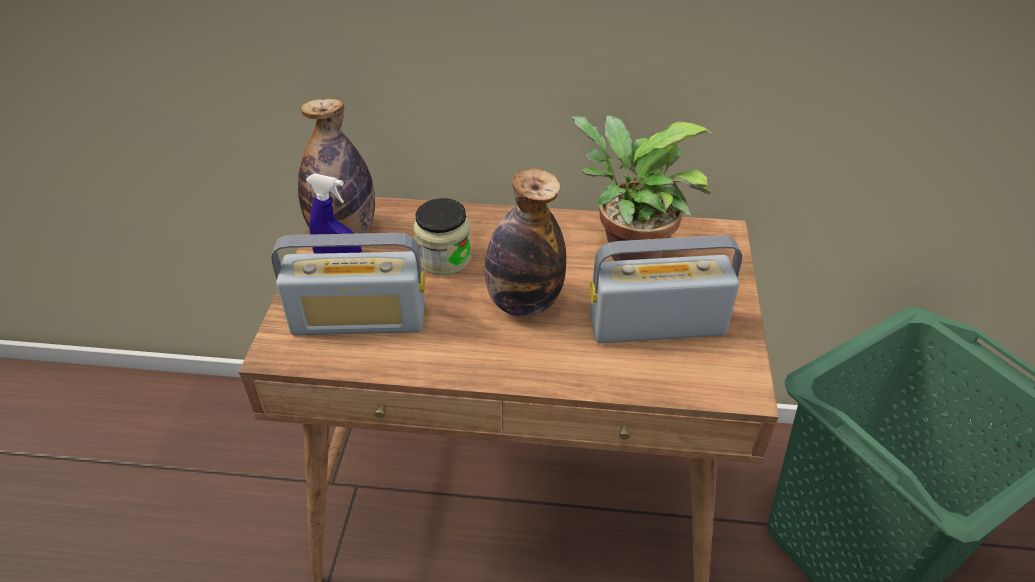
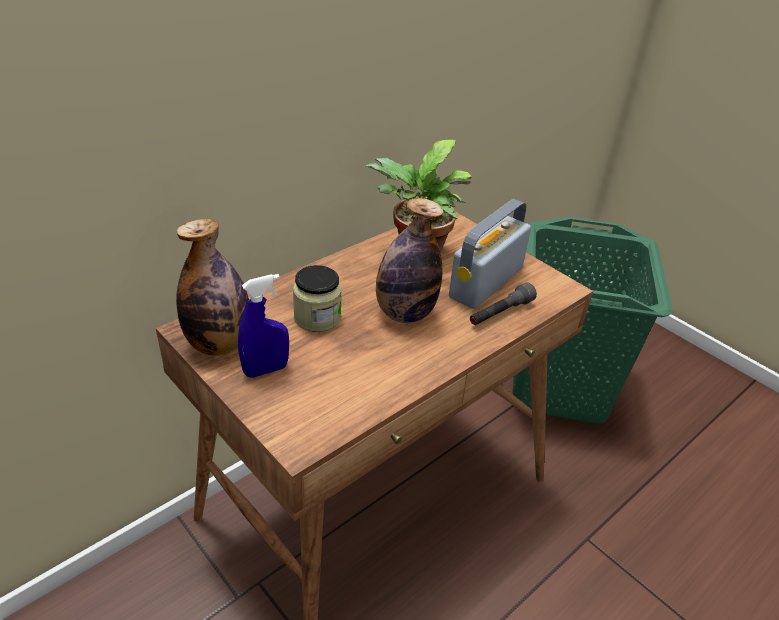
camera: 50 degrees left, 5 degrees down
radio [271,233,425,335] -> none
none -> grey flashlight [470,283,537,325]

